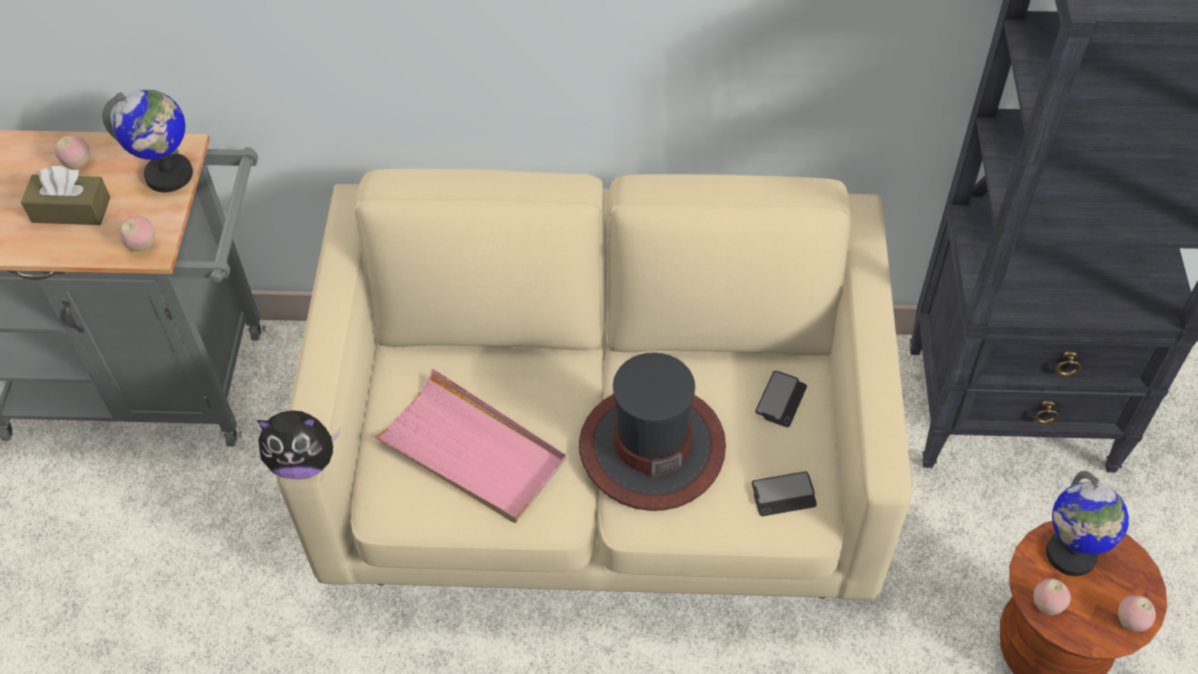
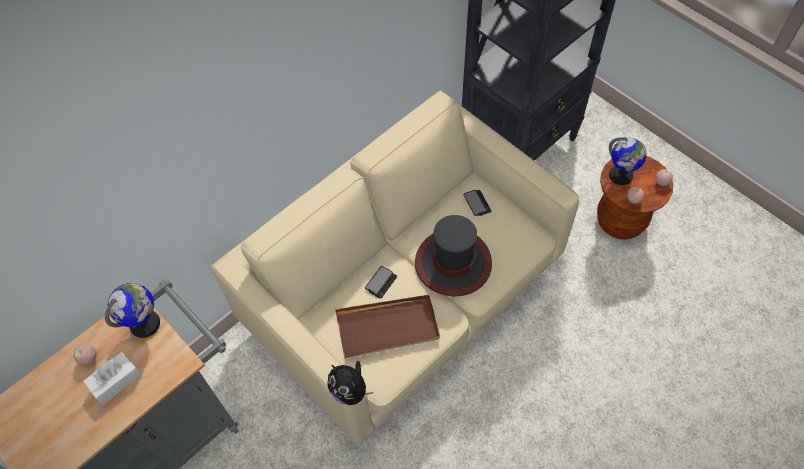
camera: 45 degrees left, 5 degrees up
brown tissue box [21,166,110,225] -> white tissue box [83,352,142,405]
apple [119,216,155,252] -> none
plush toy [257,410,341,480] -> plush toy turned 90 degrees clockwise [327,361,373,405]
pink tray [372,369,567,523] -> brown tray [335,295,440,359]
phone [752,471,817,516] -> phone moved to [365,266,397,299]

